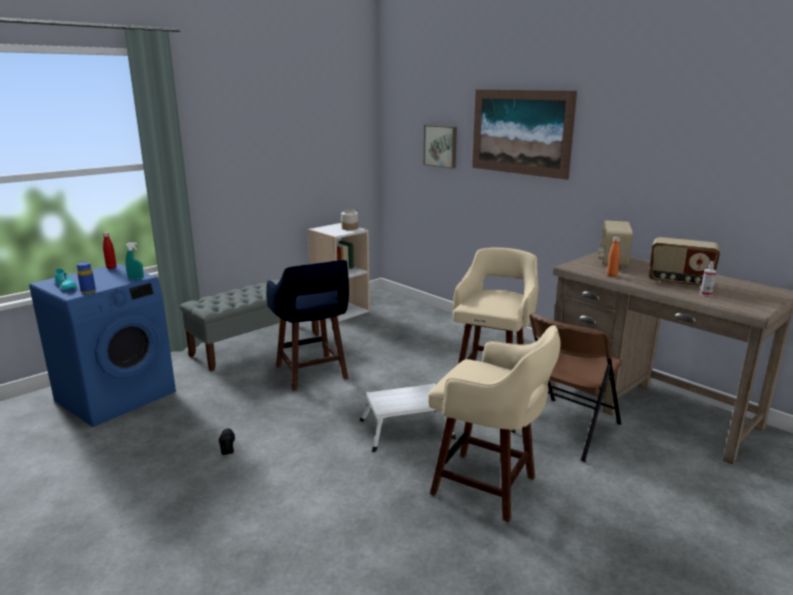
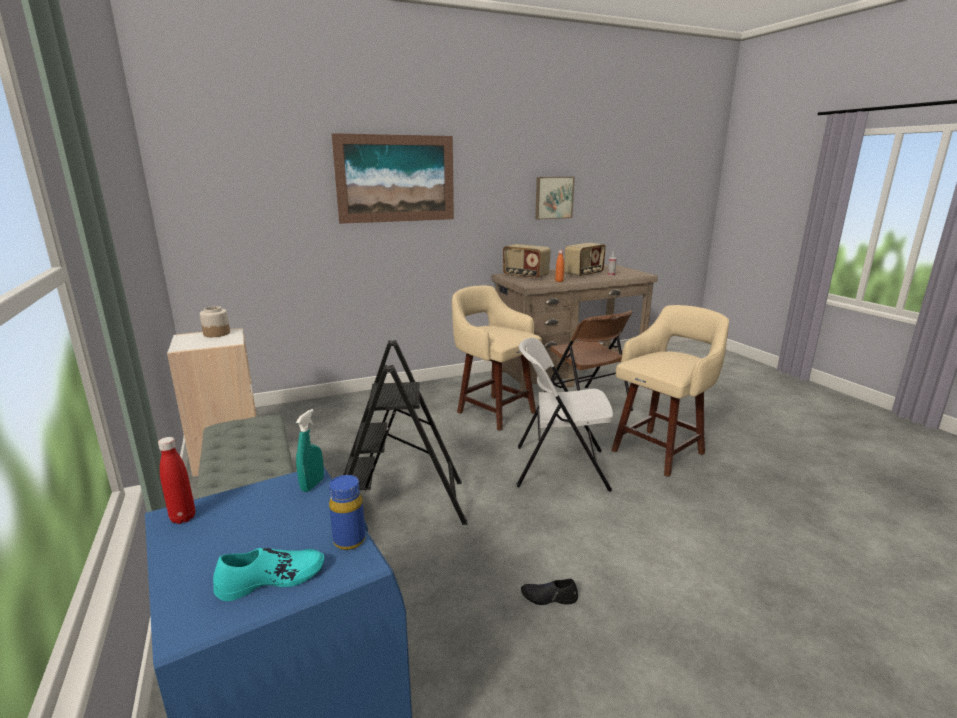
camera: 70 degrees left, 0 degrees up
blue stool [266,260,349,391] -> black step ladder [343,340,468,525]
white step ladder [359,383,457,452] -> white chair [517,338,613,492]
picture [424,125,457,169] -> picture moved to [535,177,575,219]

